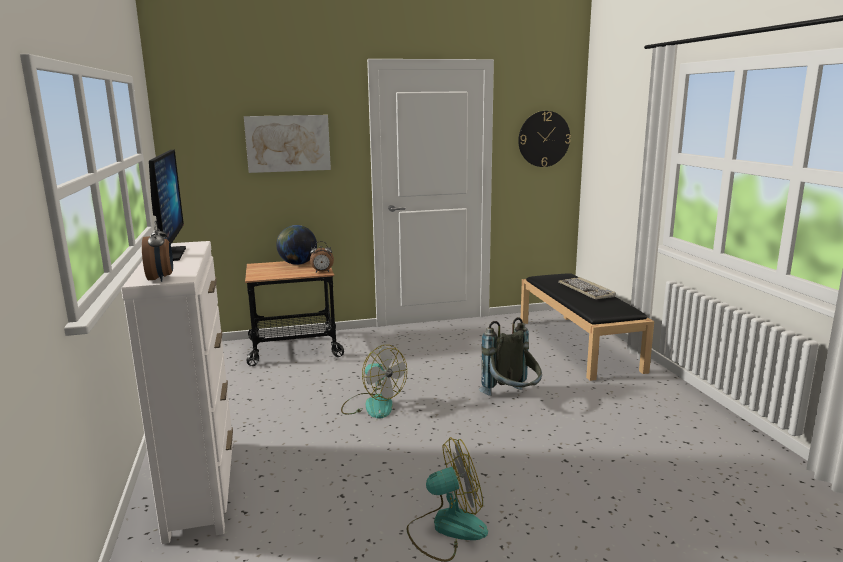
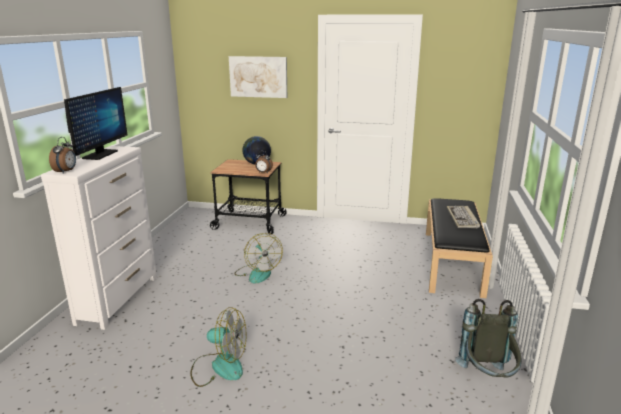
camera: 25 degrees right, 5 degrees up
grey backpack [479,317,542,396] -> grey backpack moved to [455,299,522,377]
wall clock [518,111,571,167] -> none

